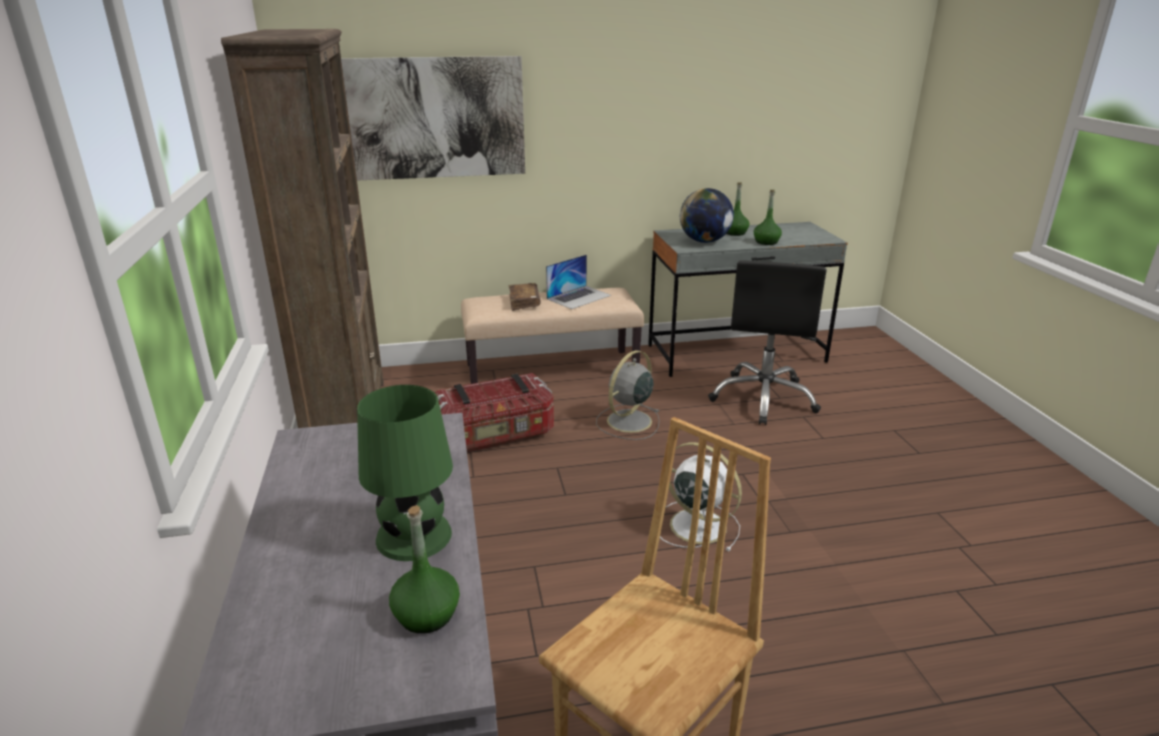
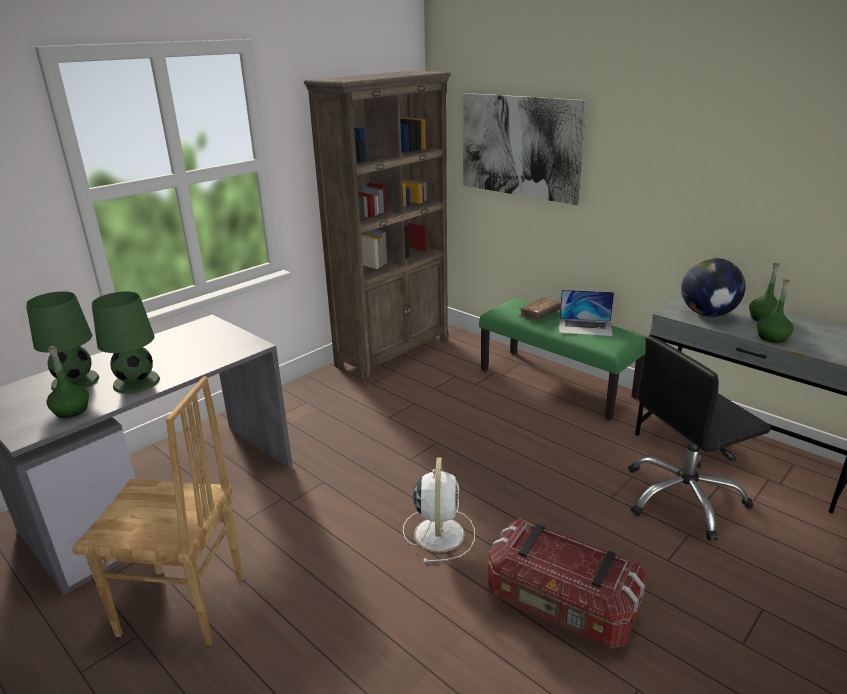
camera: 55 degrees right, 0 degrees up
storage box [435,373,554,452] -> storage box moved to [488,518,647,648]
beige bench [461,288,644,384] -> green bench [479,298,646,421]
grey fan [596,350,660,440] -> none
none -> green table lamp [26,291,99,390]

